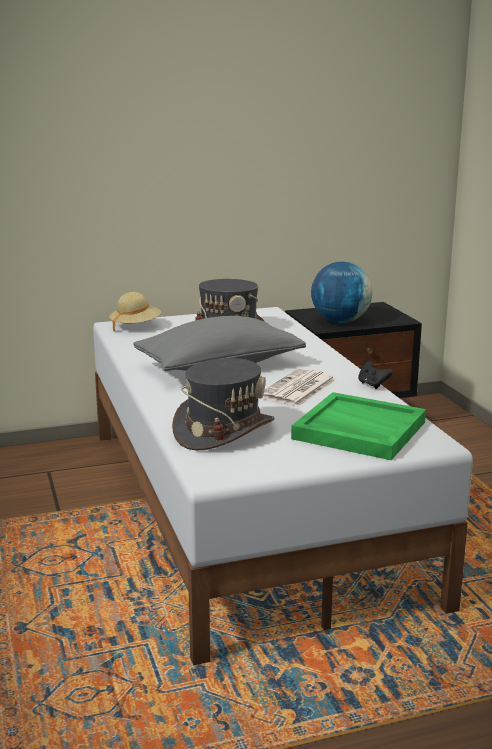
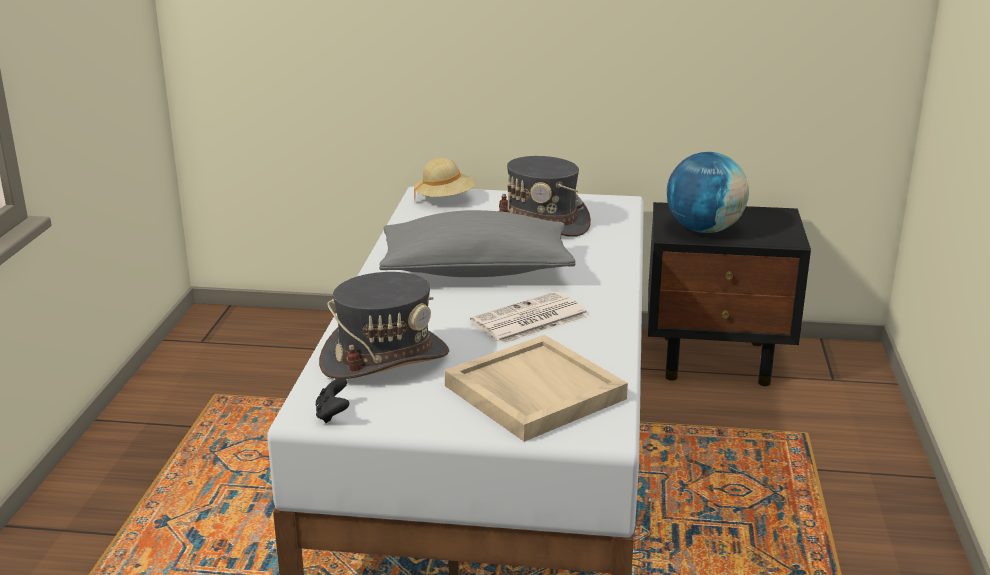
camera: 25 degrees right, 5 degrees up
green tray [291,392,426,460] -> beige tray [444,335,628,442]
black game controller [358,361,393,389] -> black game controller moved to [316,377,349,423]

